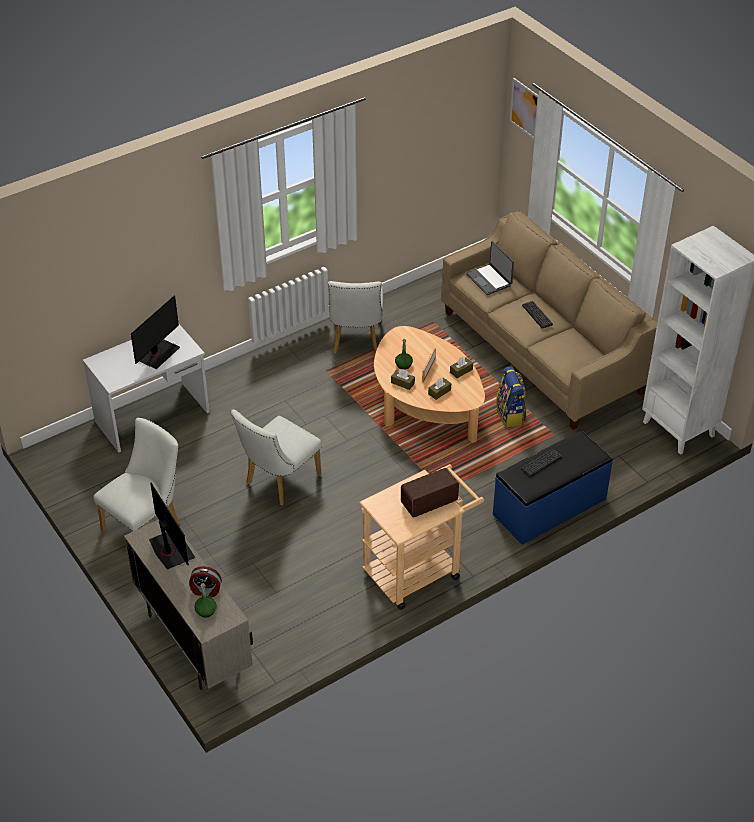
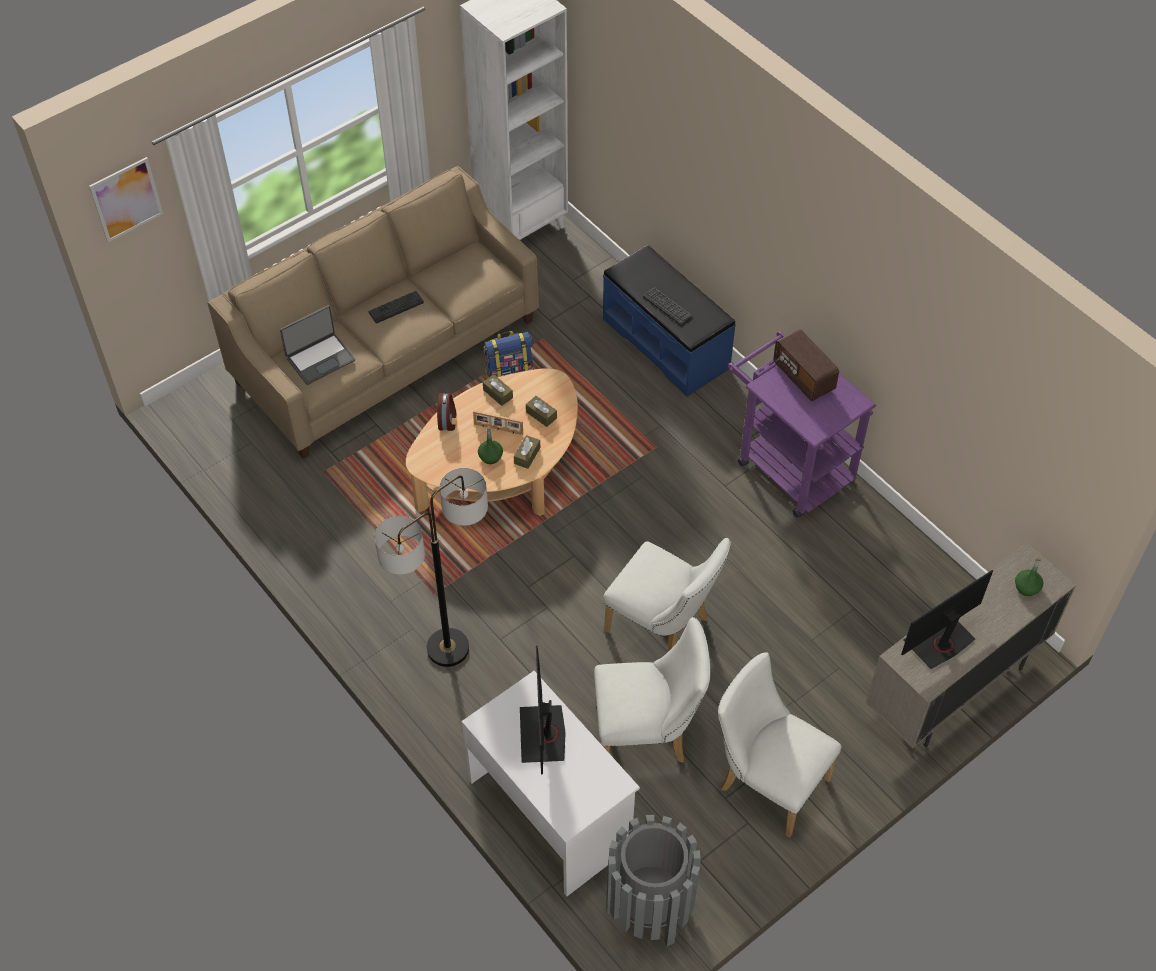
camera: 95 degrees left, 10 degrees up
monitor [131,295,180,369] -> monitor turned 120 degrees counterclockwise [520,646,566,774]
alarm clock [189,566,222,597] -> alarm clock moved to [437,393,457,431]
white chair [328,281,383,353] -> white chair moved to [594,617,711,763]
beige cart [359,464,484,610] -> purple cart [728,331,876,518]
none -> floor lamp [374,468,488,667]
none -> grey trash can [606,815,701,946]

